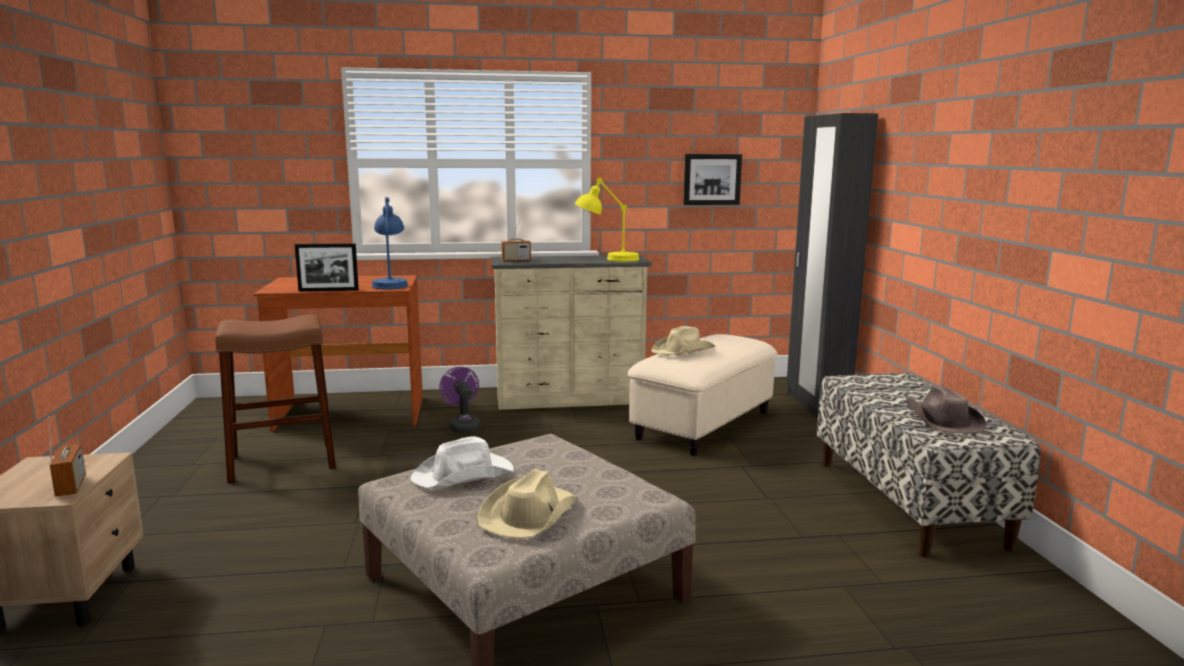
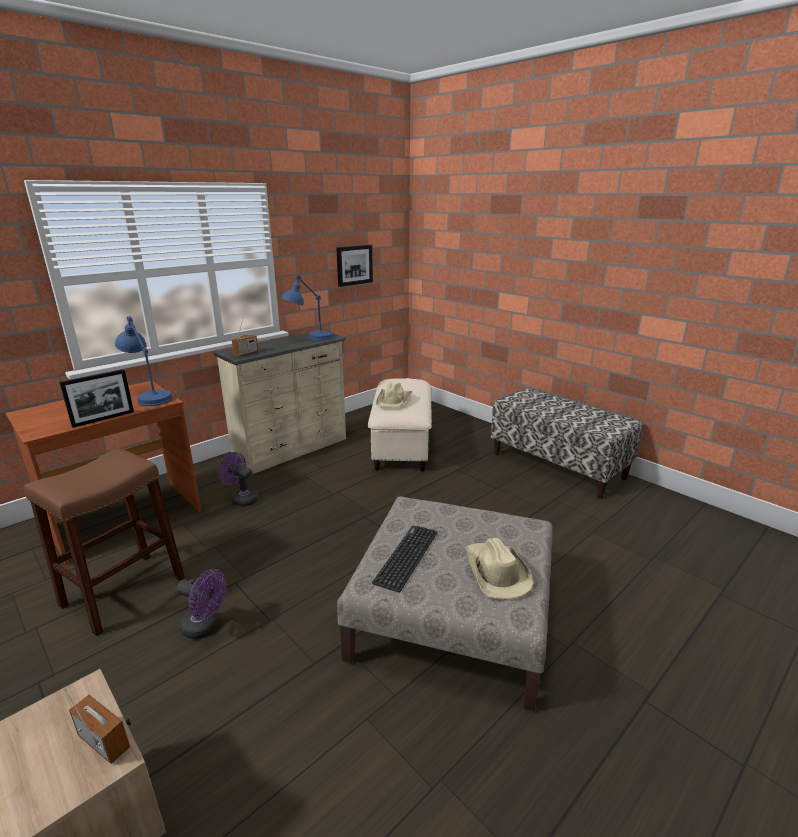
camera: 35 degrees left, 10 degrees up
white hat [410,436,514,488] -> keyboard [372,526,437,592]
yellow table lamp [575,177,639,262] -> blue table lamp [281,275,333,341]
black wardrobe [786,113,878,418] -> none
brown hat [905,386,987,434] -> none
none -> purple fan [176,569,227,639]

